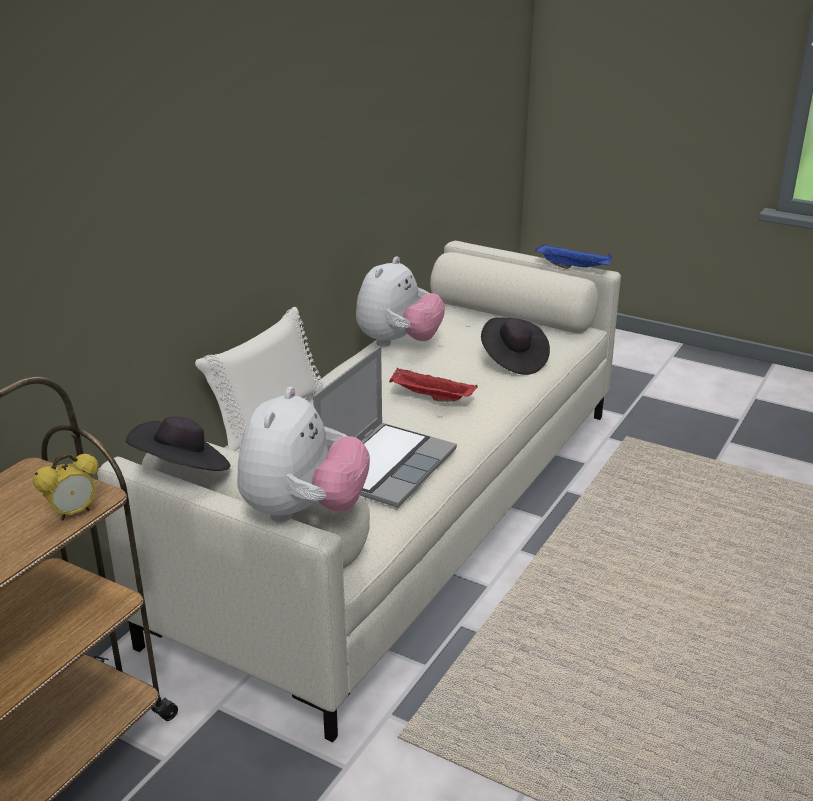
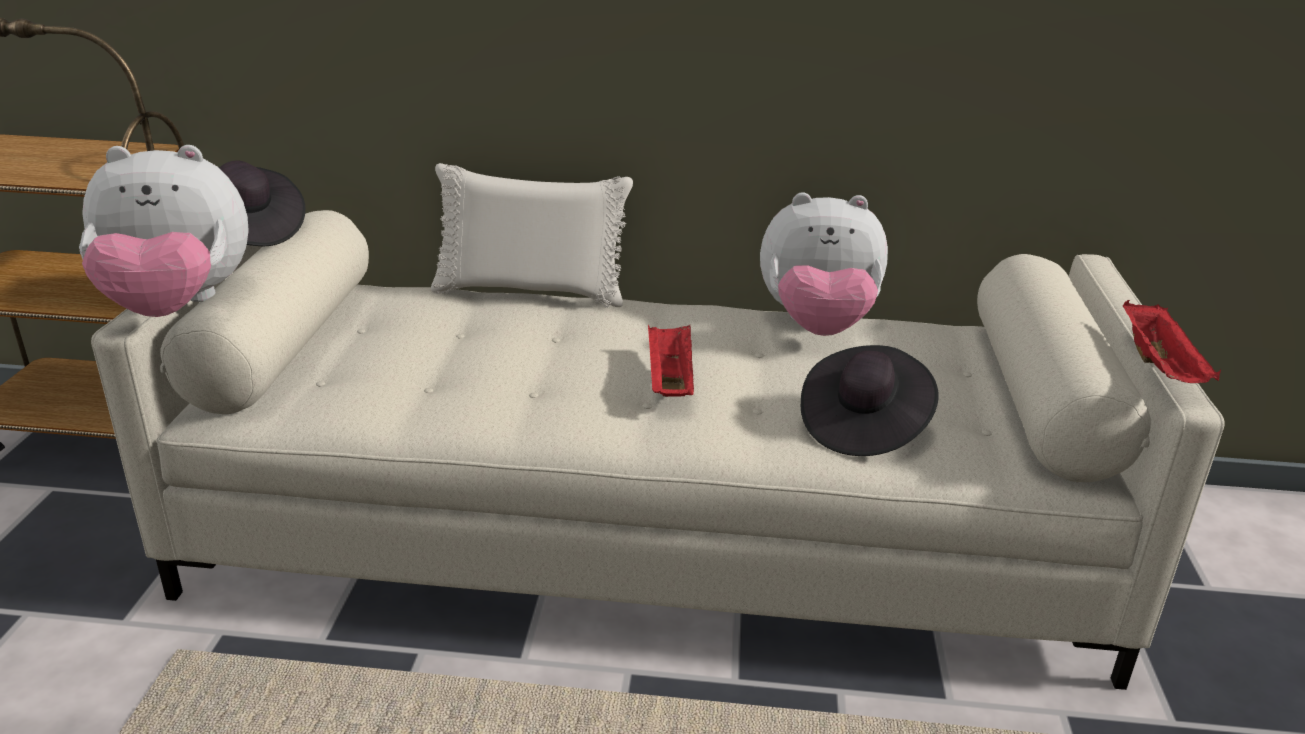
camera: 65 degrees right, 0 degrees up
alarm clock [33,453,99,521] -> none
laptop [313,346,457,508] -> none
blue tray [535,244,612,269] -> red tray [1123,300,1221,383]

